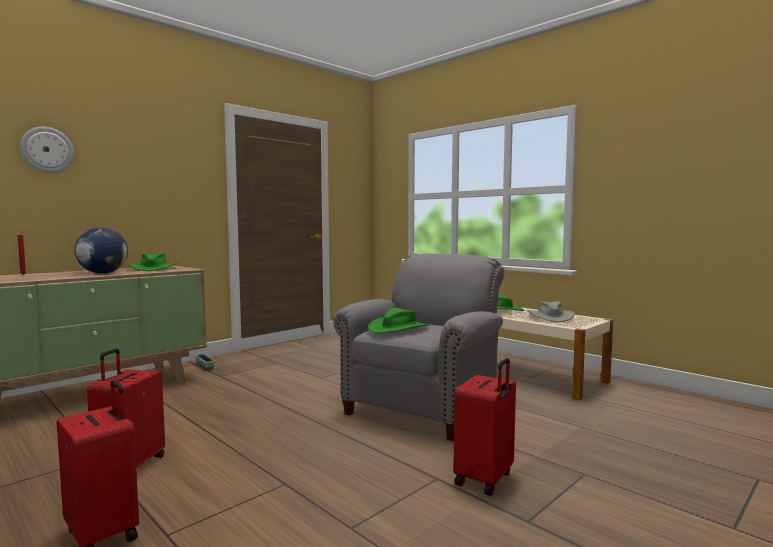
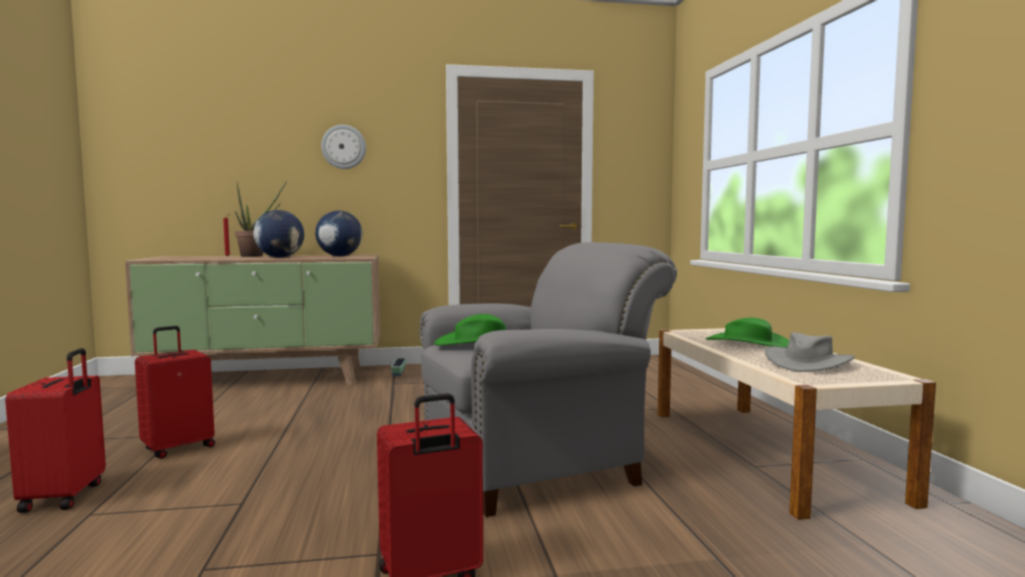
camera: 35 degrees right, 0 degrees up
wall clock [20,127,74,173] -> wall clock moved to [321,125,366,169]
green hat [129,253,177,271] -> globe [315,211,363,256]
none -> potted plant [235,181,287,257]

